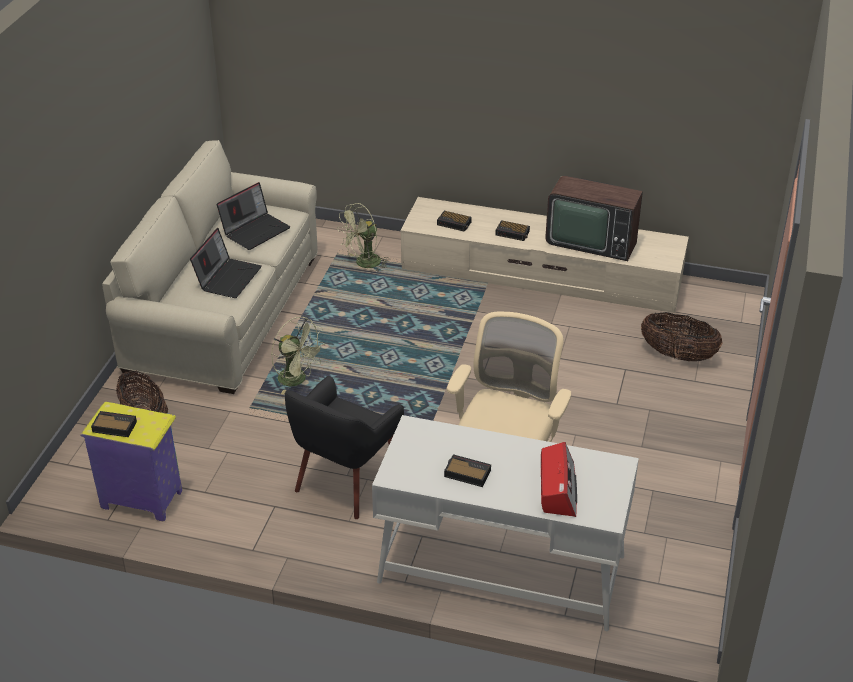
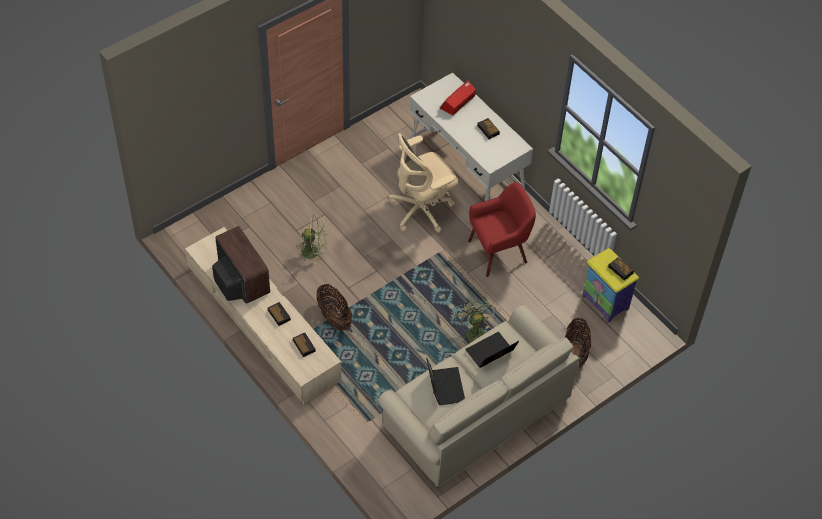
camera: 145 degrees left, 15 degrees up
laptop [217,182,290,250] -> laptop turned 90 degrees clockwise [426,358,465,405]
black armchair [285,376,404,519] -> red armchair [468,182,536,277]
green fan [337,203,389,271] -> green fan moved to [300,214,327,265]
basket [641,312,723,361] -> basket moved to [317,284,352,331]

